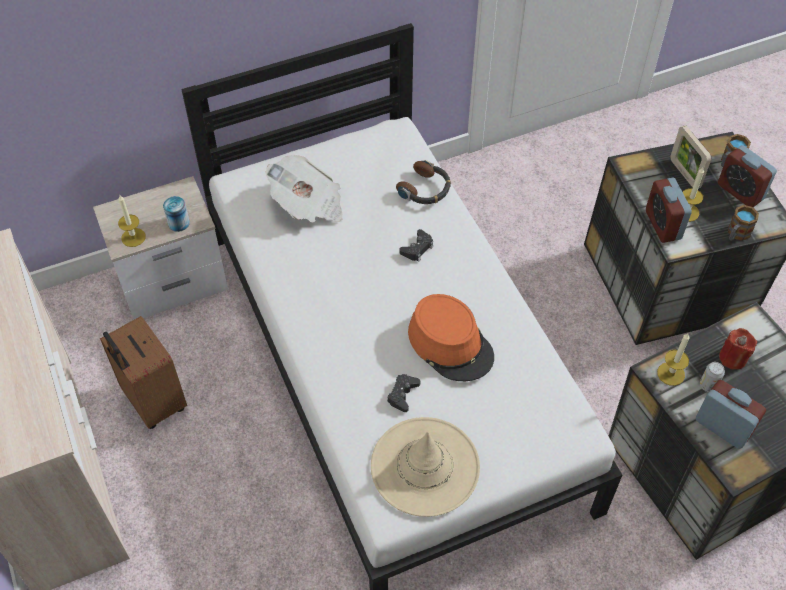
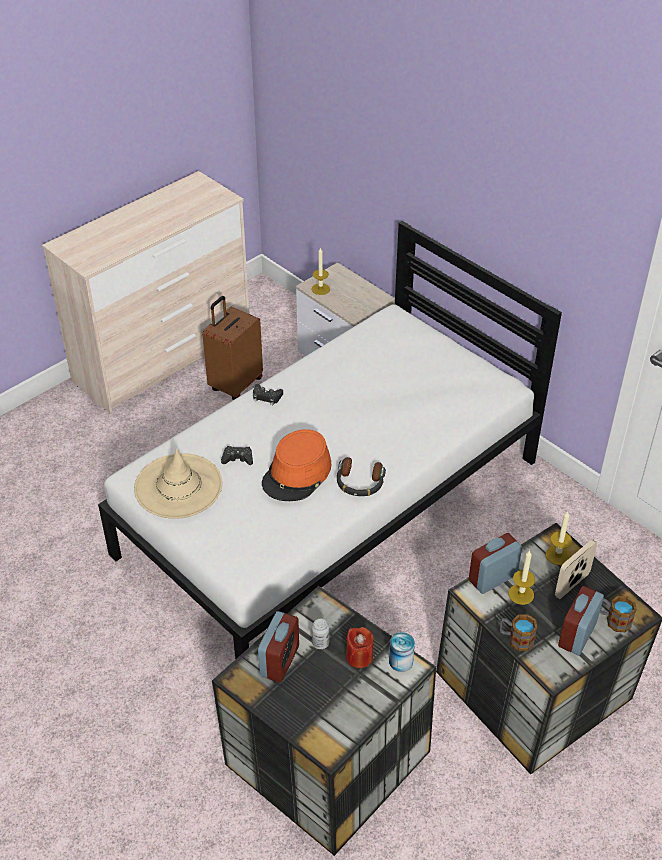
camera: 70 degrees right, 10 degrees down
can [163,196,190,232] -> can moved to [389,632,415,672]
newspaper [266,155,342,223] -> none
headphones [396,160,451,204] -> headphones moved to [337,457,386,496]
black game controller [399,229,433,262] -> black game controller moved to [253,384,283,405]
candle [657,333,690,386] -> candle moved to [546,511,572,565]

